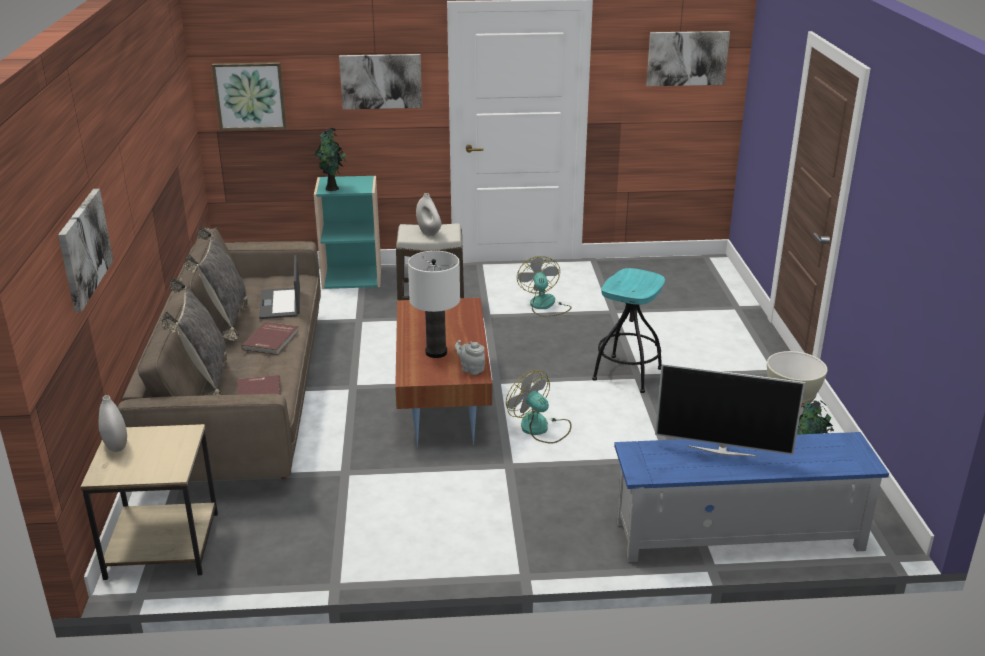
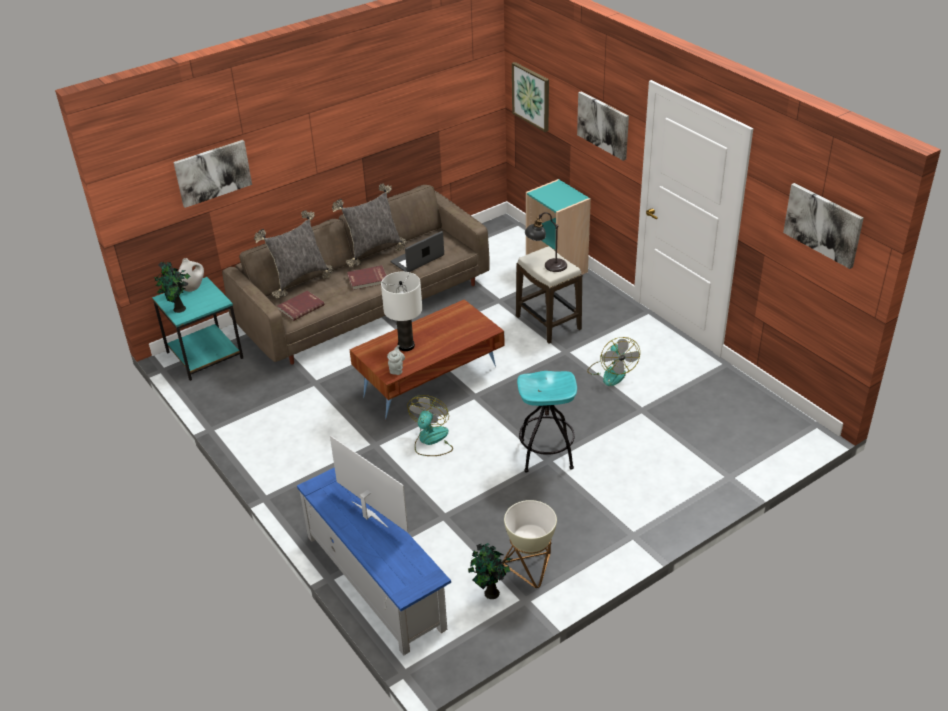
camera: 60 degrees right, 10 degrees up
beige side table [80,424,218,580] -> turquoise side table [152,277,243,381]
potted plant [314,128,347,191] -> potted plant moved to [154,262,190,313]
white vase [416,193,442,236] -> grey table lamp [525,212,567,272]
fan [517,256,572,317] -> fan turned 120 degrees clockwise [587,337,640,386]
television [655,364,805,457] -> television turned 150 degrees clockwise [330,435,408,533]

